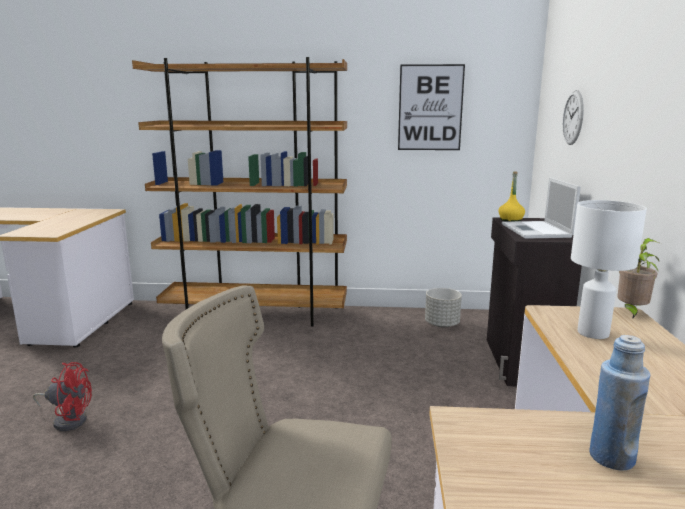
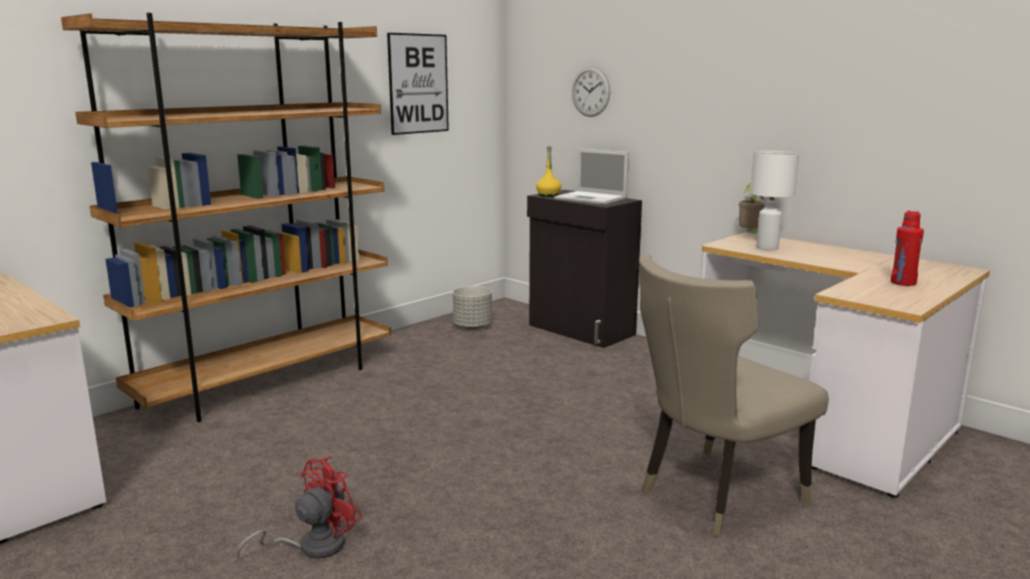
camera: 50 degrees left, 0 degrees up
blue bottle [589,335,650,471] -> red bottle [891,210,924,286]

